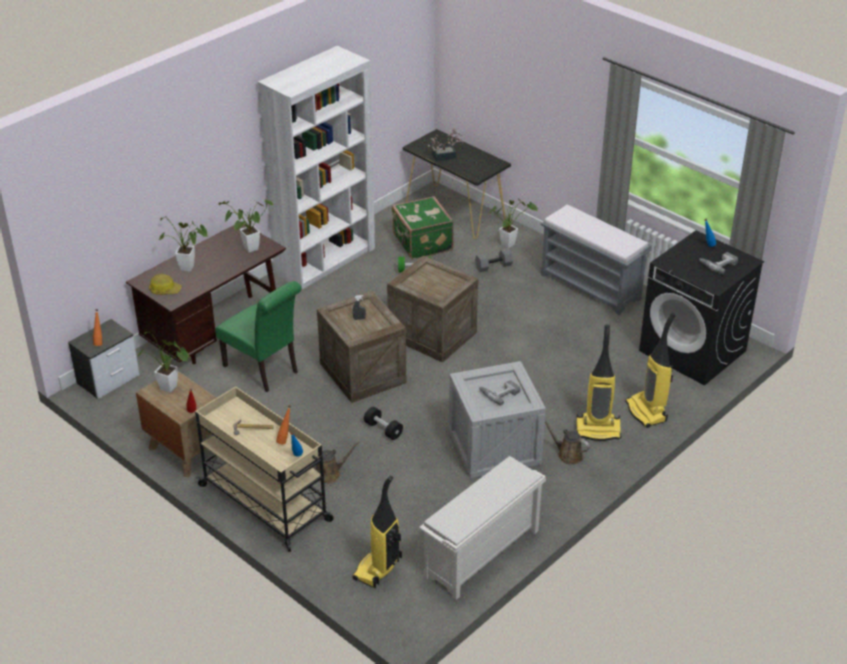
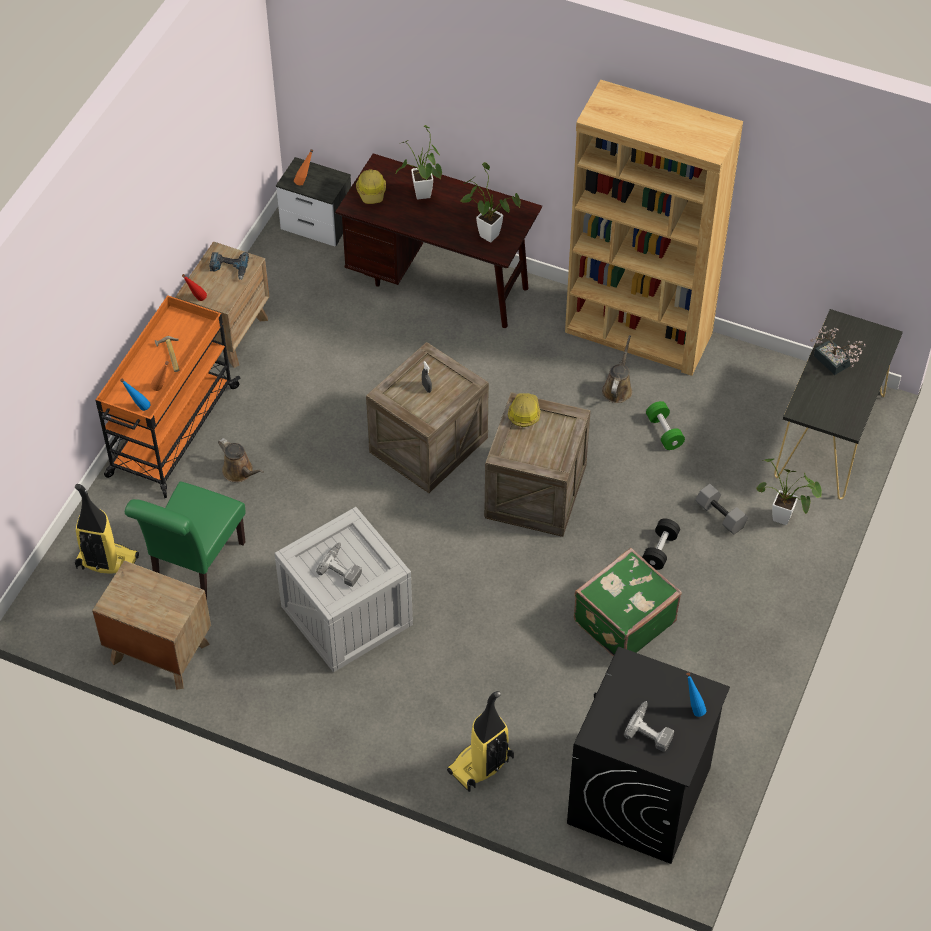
camera: 70 degrees right, 15 degrees up
potted plant [137,331,190,393] -> power drill [209,252,249,280]
beige cart [195,386,334,552] -> orange cart [95,295,241,498]
green chair [215,281,301,392] -> green chair moved to [125,481,245,600]
white bookcase [258,46,375,290] -> brown bookcase [565,80,743,376]
black dumbbell [364,407,403,440] -> black dumbbell moved to [642,518,680,570]
green suitcase [392,196,454,260] -> green suitcase moved to [574,548,682,657]
white shoe rack [419,456,546,600] -> brown nightstand [92,560,211,690]
grey bench [541,205,652,315] -> none
brown watering can [545,420,590,465] -> brown watering can moved to [602,335,632,403]
vacuum cleaner [576,325,621,441] -> none
none -> hard hat [508,393,540,427]

